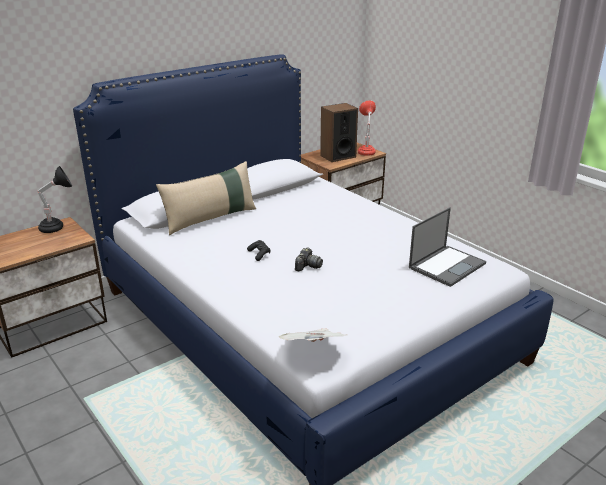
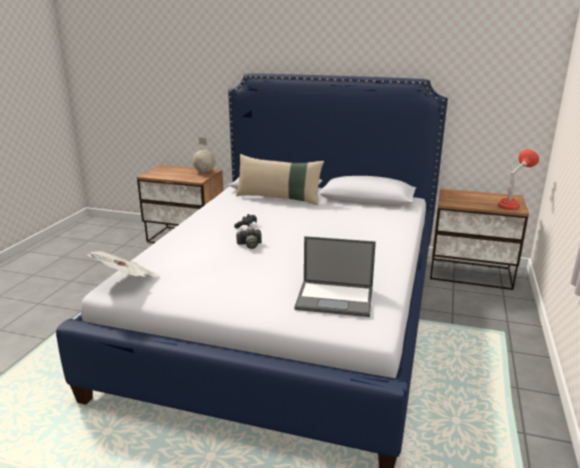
camera: 55 degrees right, 5 degrees down
black table lamp [37,166,72,233] -> globe [193,137,215,173]
speaker [320,103,358,162] -> none

